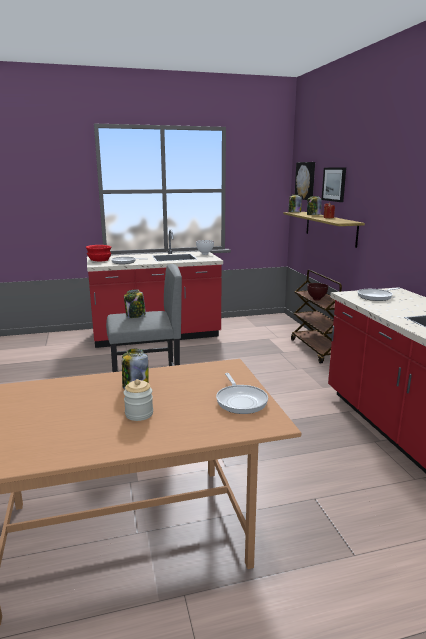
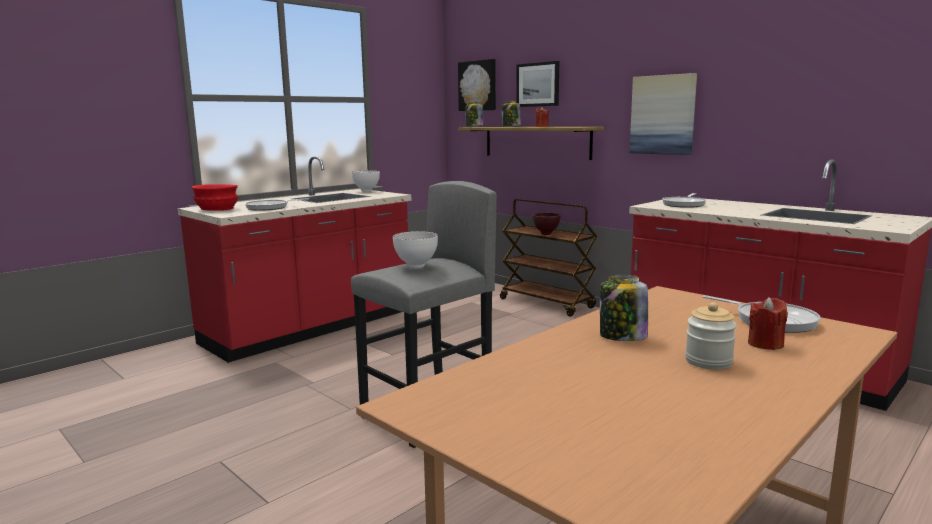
camera: 30 degrees left, 5 degrees down
jar [124,289,146,318] -> white bowl [393,231,438,269]
none -> picture [630,73,697,155]
none -> red candle [748,297,788,350]

